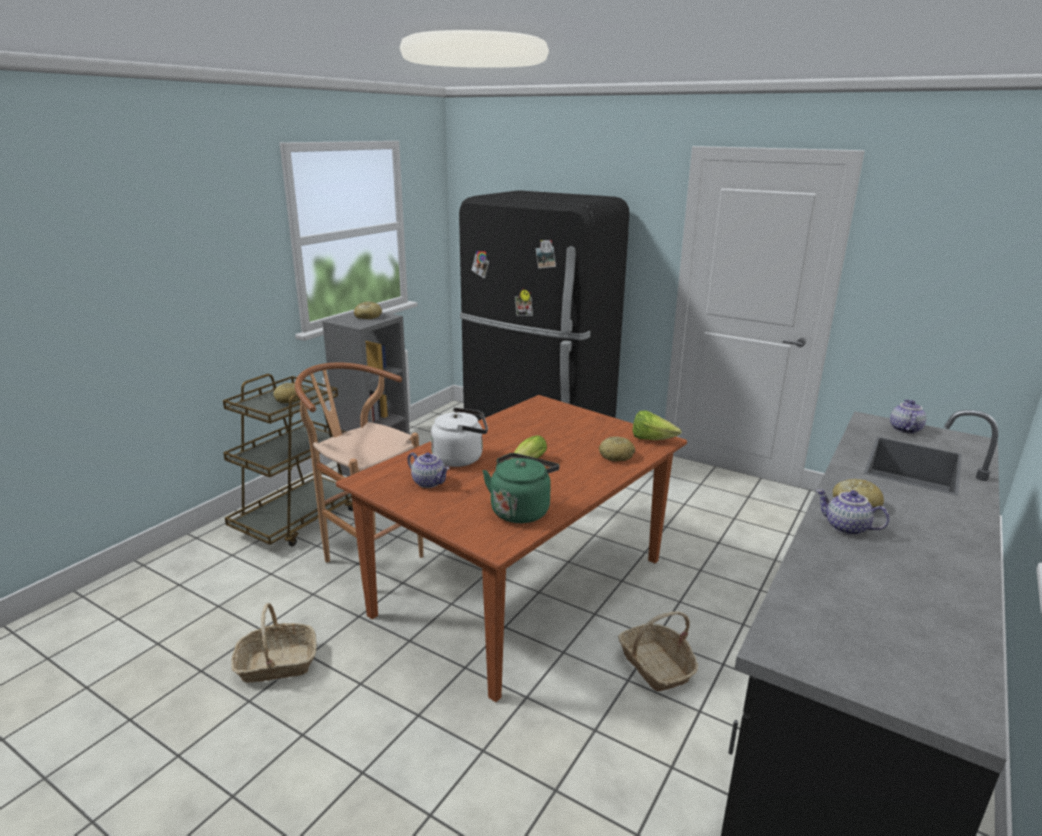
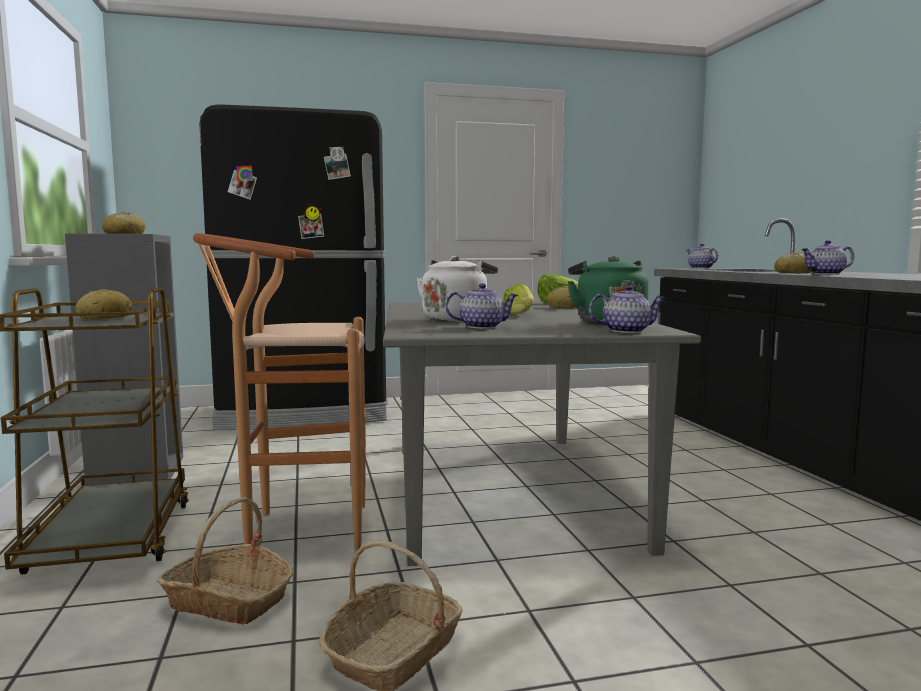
camera: 45 degrees left, 15 degrees down
brown dining table [336,395,687,702] -> grey dining table [383,302,701,566]
basket [618,611,698,692] -> basket moved to [156,497,294,625]
none -> teapot [589,285,666,333]

